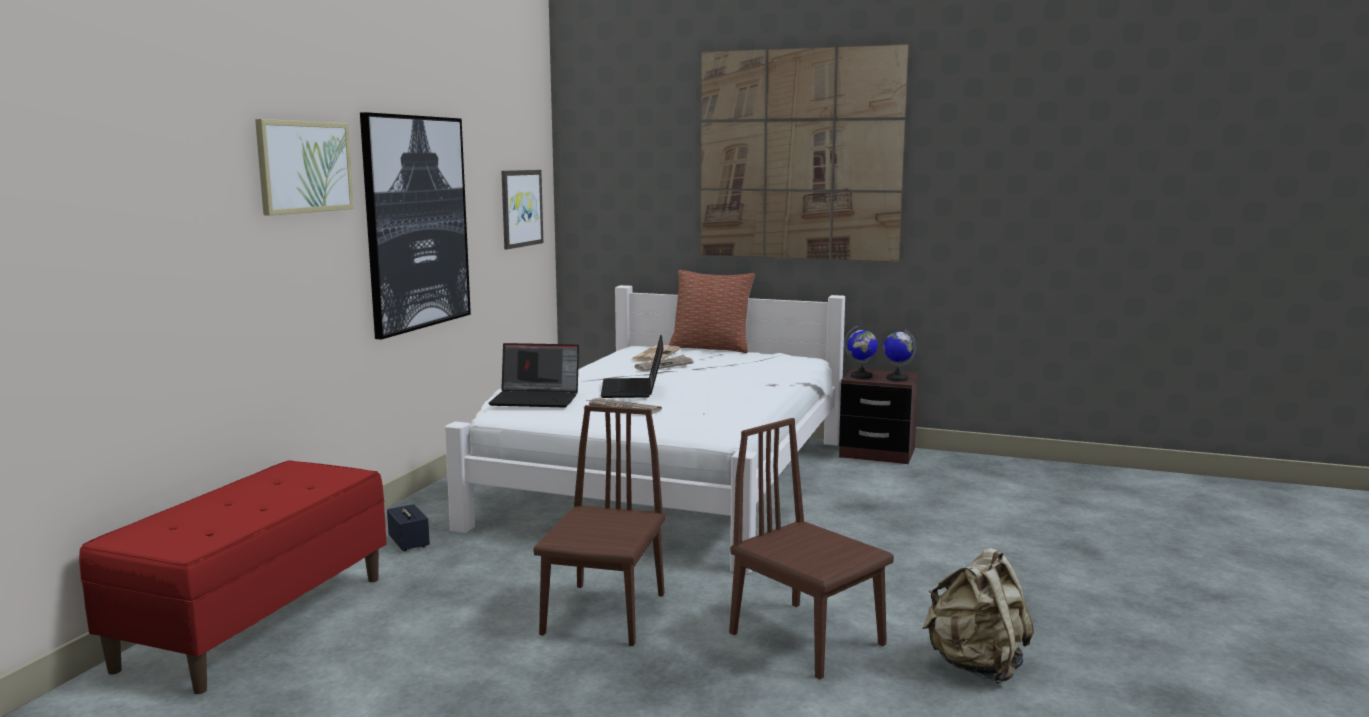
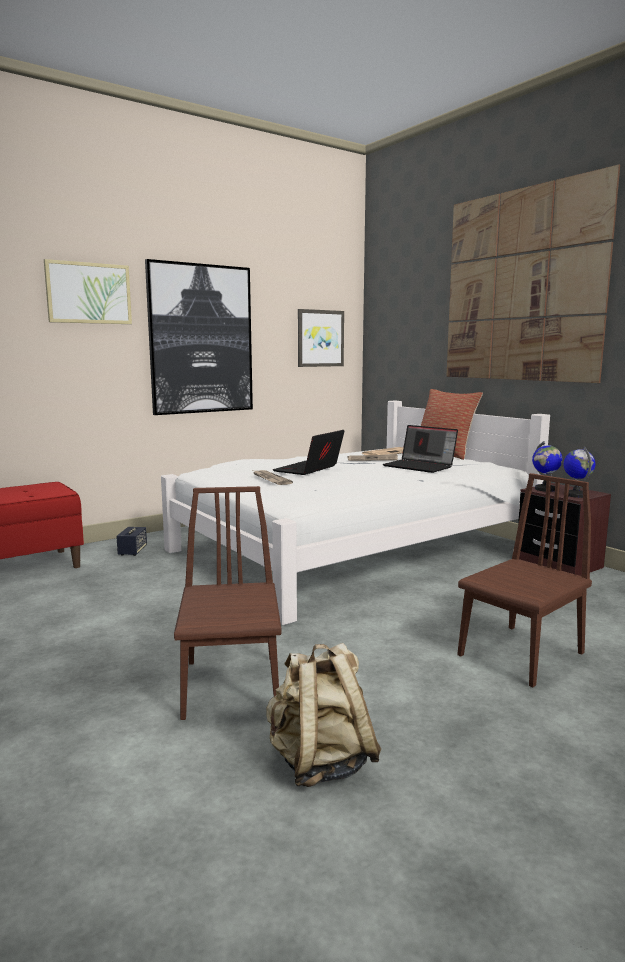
camera: 35 degrees right, 0 degrees up
laptop [489,343,579,407] -> laptop moved to [383,425,458,473]
brown chair [533,405,665,646] -> brown chair moved to [457,473,592,687]

